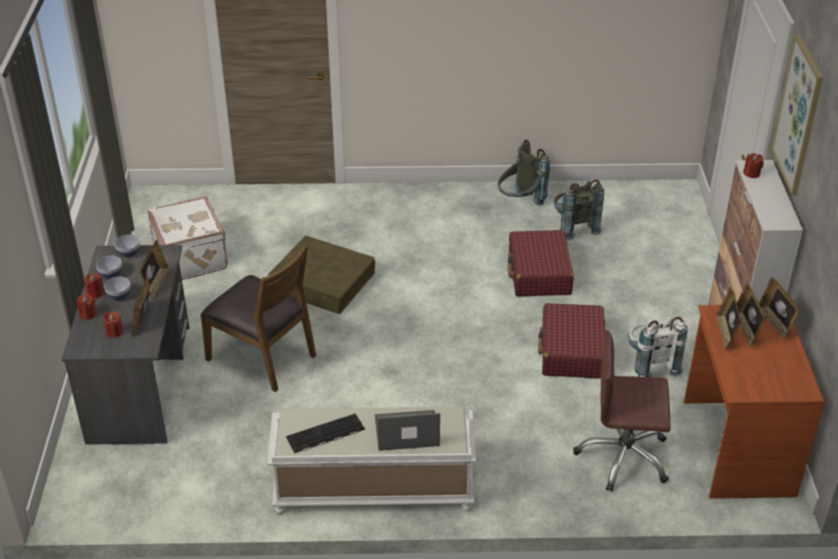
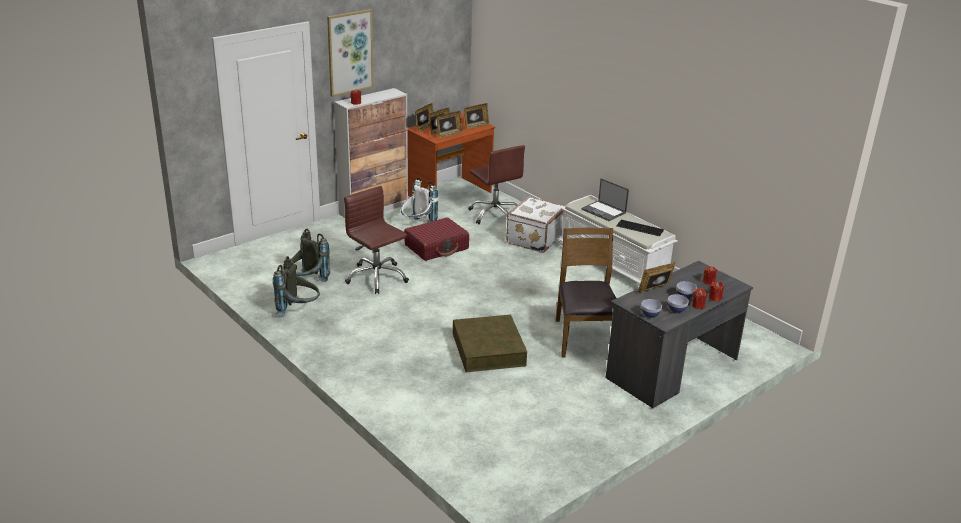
camera: 130 degrees left, 10 degrees down
picture frame [131,275,150,336] -> picture frame moved to [464,103,489,129]
white suitcase [148,196,228,280] -> white suitcase moved to [506,196,566,253]
red suitcase [508,230,574,296] -> brown office chair [344,186,409,294]

